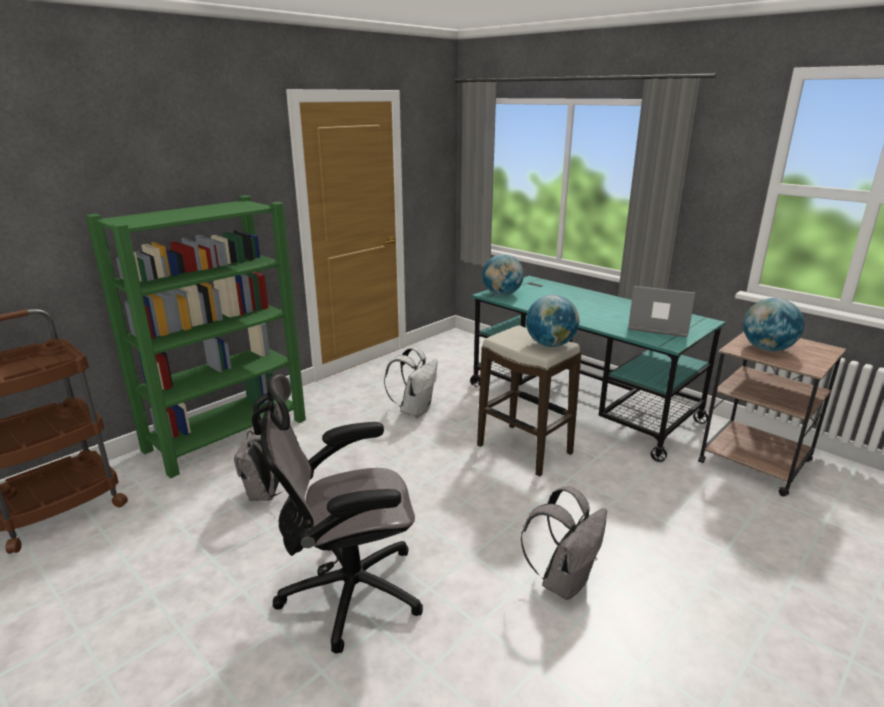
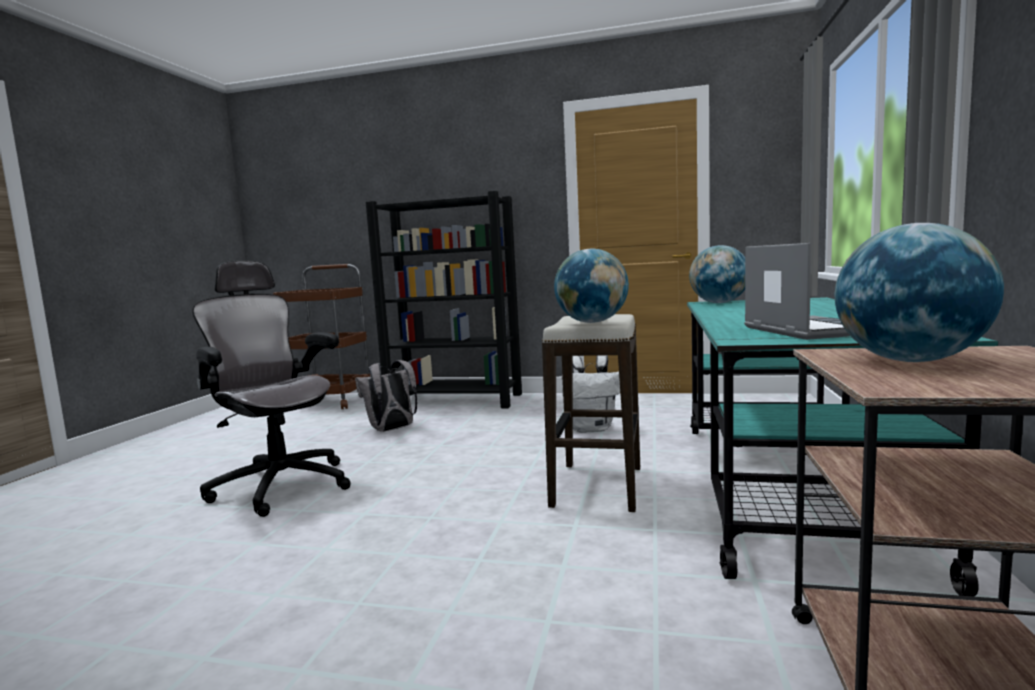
camera: 60 degrees right, 15 degrees down
green bookcase [86,195,306,478] -> black bookcase [366,190,522,408]
grey backpack [521,486,607,600] -> none

